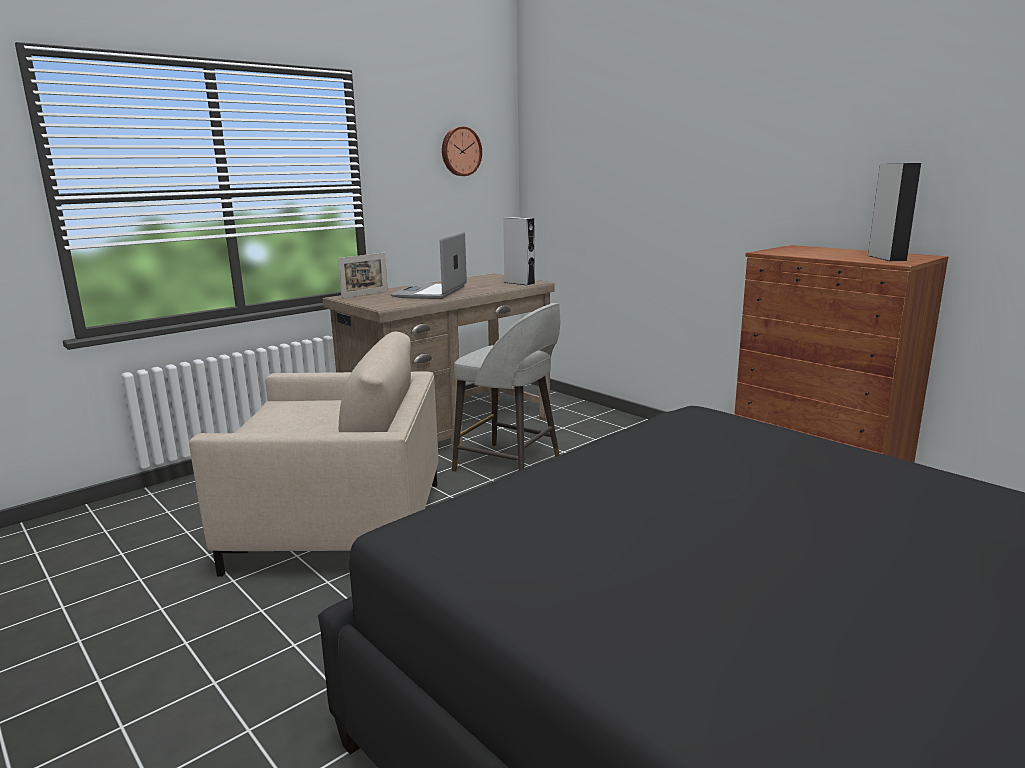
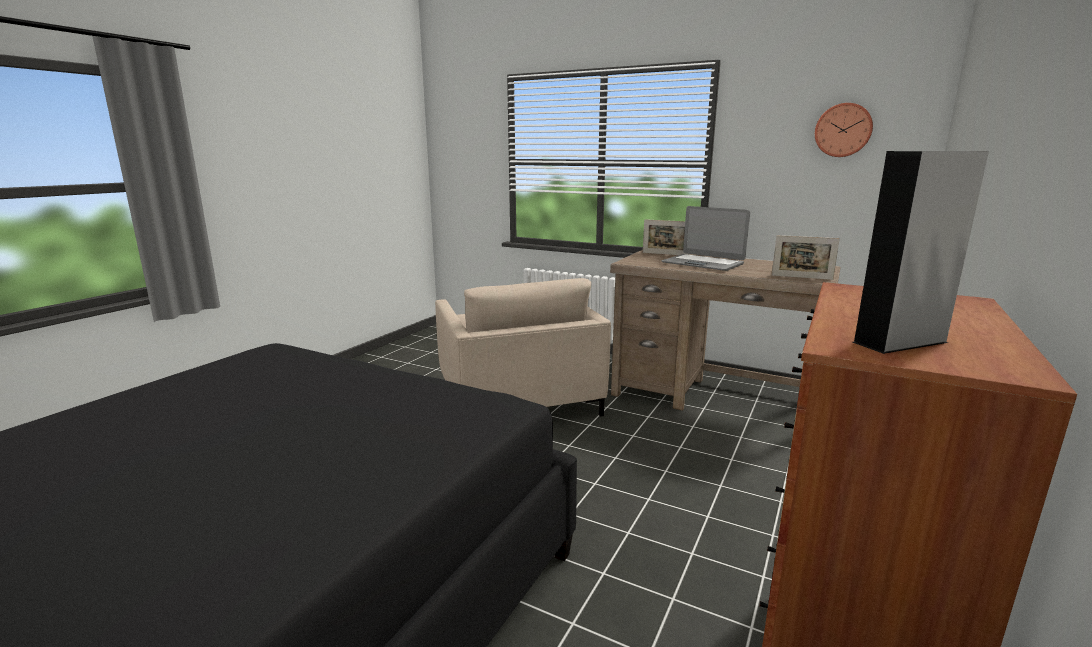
camera: 70 degrees right, 0 degrees up
laptop [391,231,467,299] -> laptop turned 135 degrees counterclockwise [662,206,750,271]
grey stool [452,303,560,472] -> none
grey speaker [503,217,535,286] -> picture frame [772,235,840,280]

